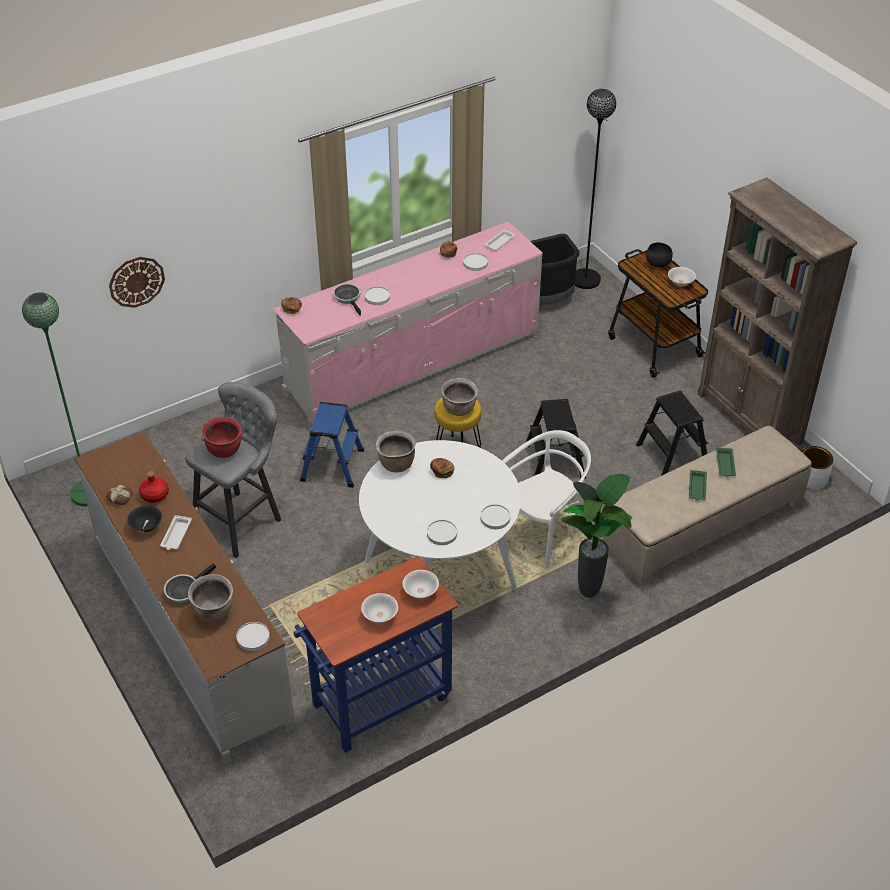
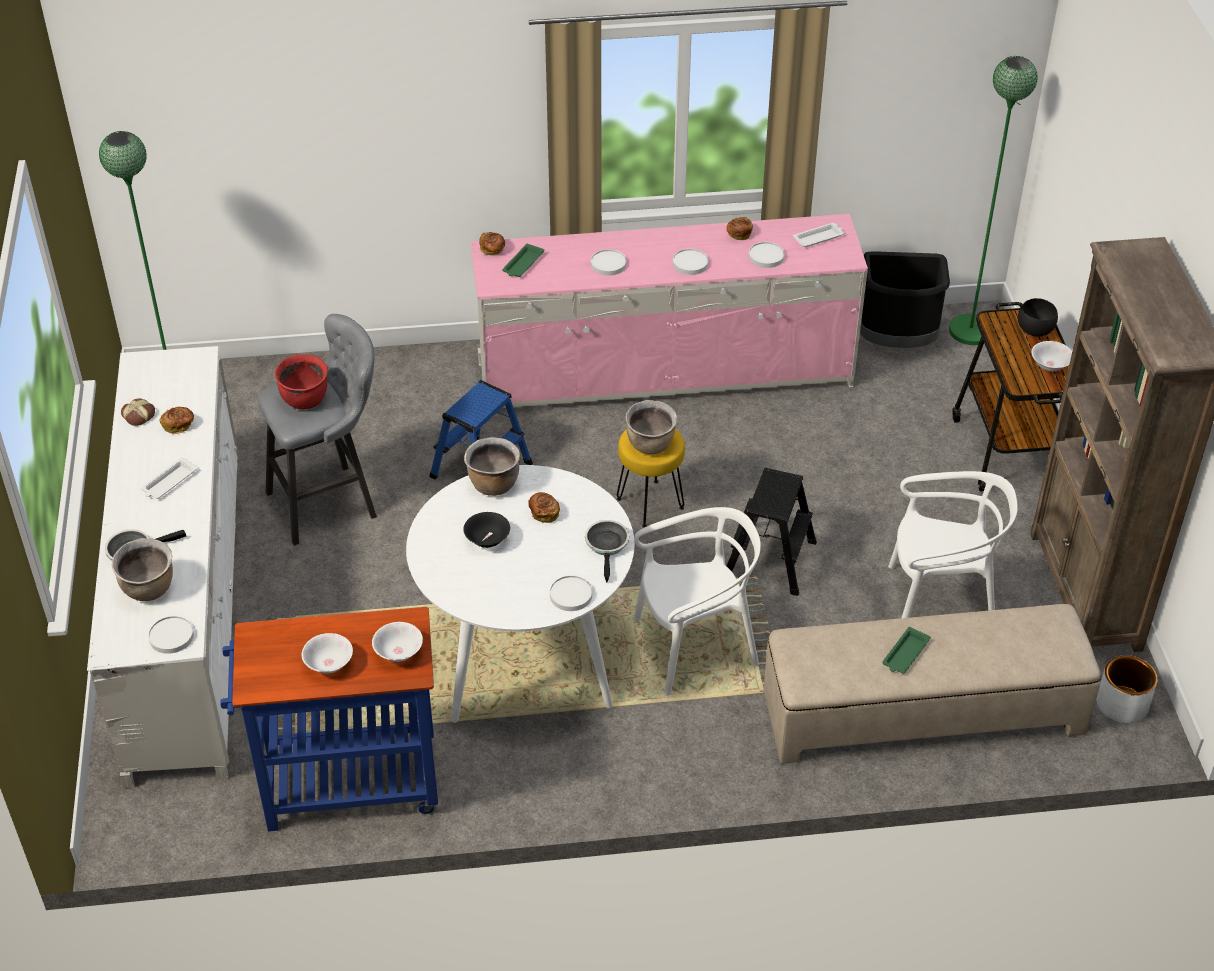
camera: 25 degrees right, 0 degrees up
brown cabinet [74,432,294,763] -> white cabinet [87,346,239,788]
wall clock [109,257,165,308] -> none
black bowl [127,505,162,532] -> black bowl moved to [463,512,510,548]
red bottle [139,471,169,503] -> bread [159,407,194,434]
frying pan [333,284,361,316] -> frying pan moved to [585,520,629,583]
white plate [427,520,457,545] -> white plate moved to [673,249,709,275]
potted plant [561,474,632,598] -> none
black floor lamp [575,89,616,289] -> green floor lamp [949,56,1038,345]
black step ladder [636,390,708,476] -> white chair [888,471,1018,618]
green tray [716,448,736,478] -> green tray moved to [502,244,544,277]

